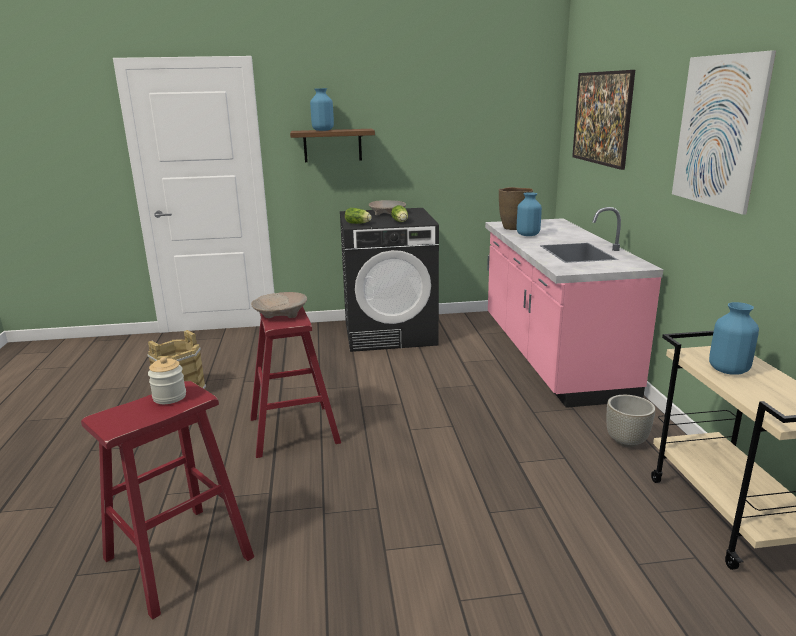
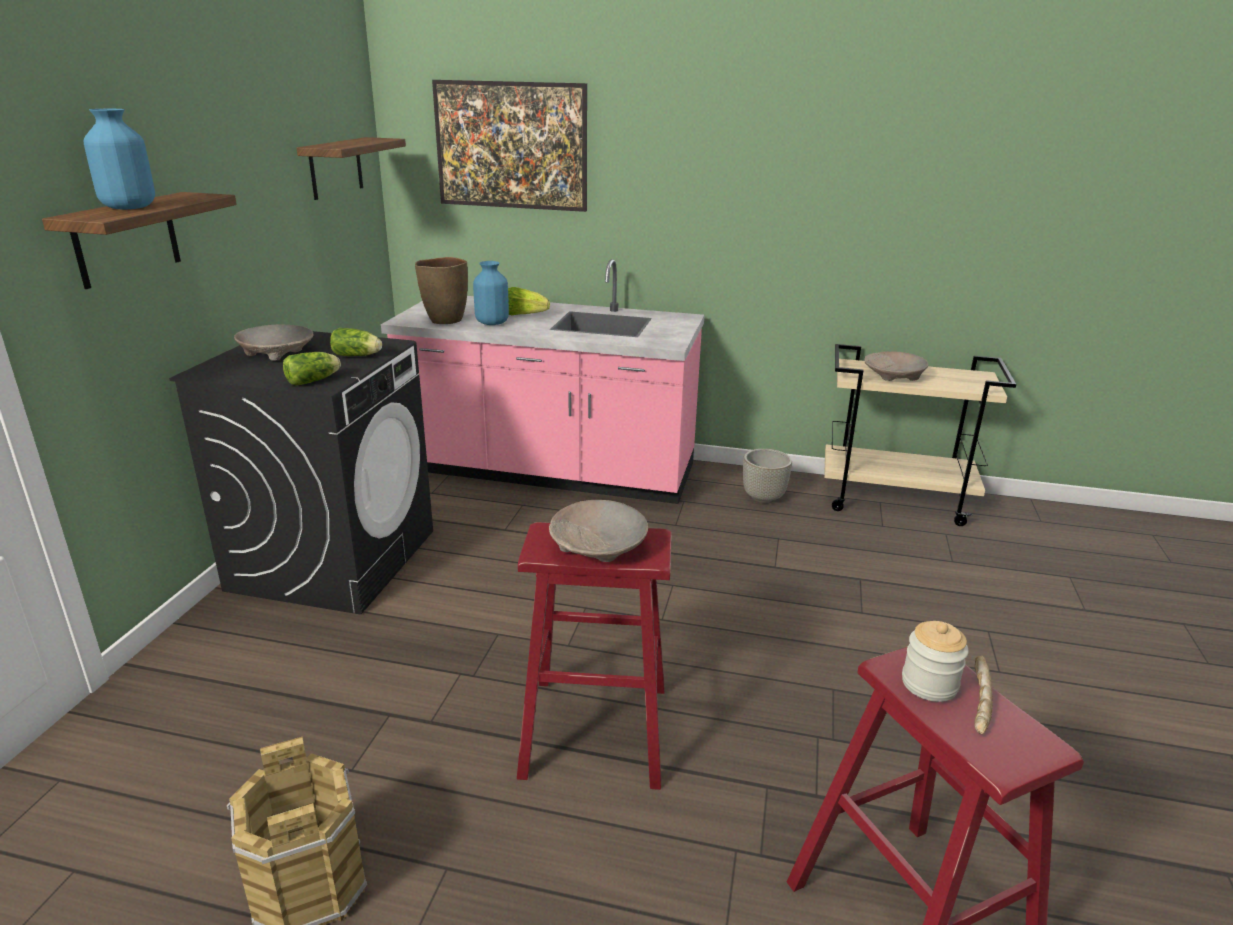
camera: 70 degrees left, 5 degrees up
picture [672,50,776,215] -> none
blue vase [709,302,759,375] -> beige bowl [864,351,929,381]
none -> shelf [296,137,406,200]
none -> lettuce [508,287,550,315]
none -> bread [974,656,993,734]

